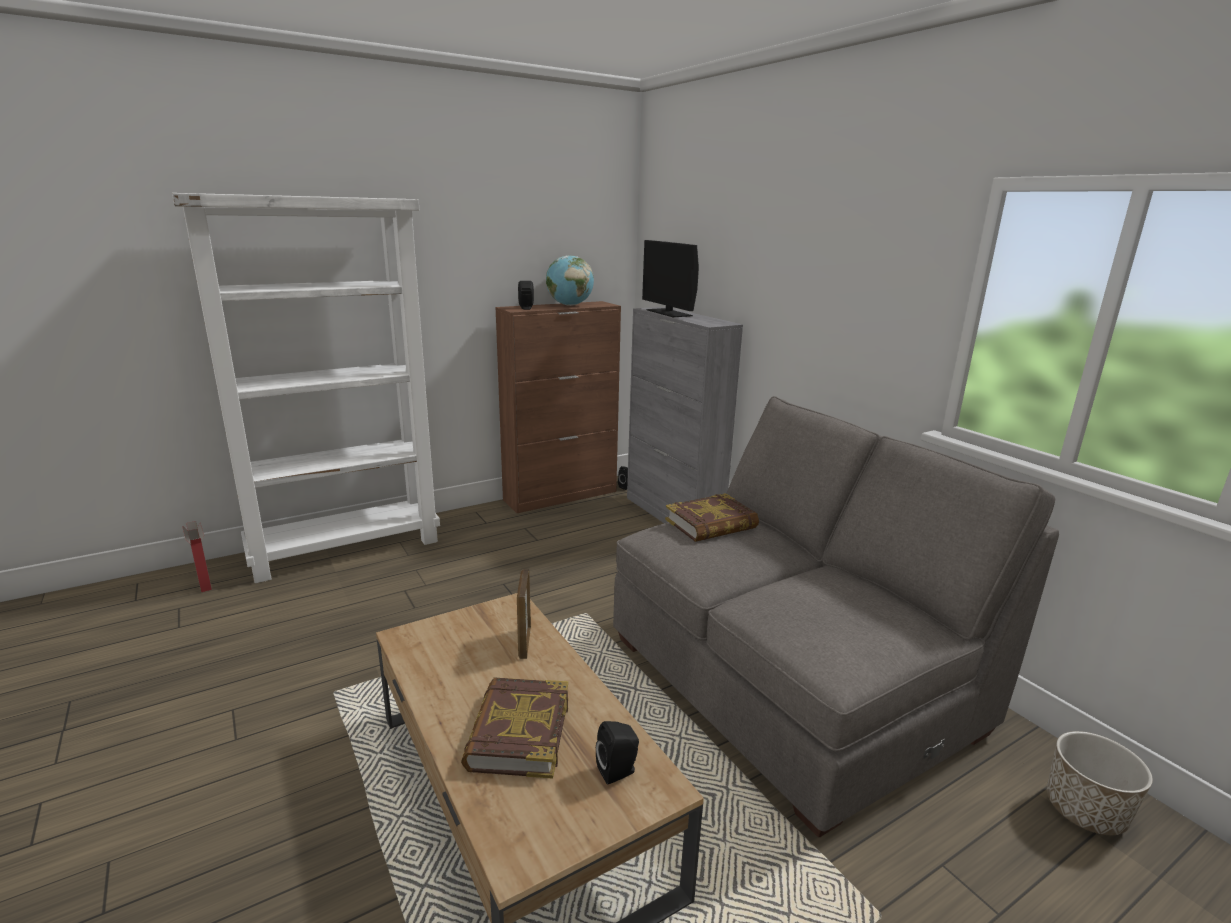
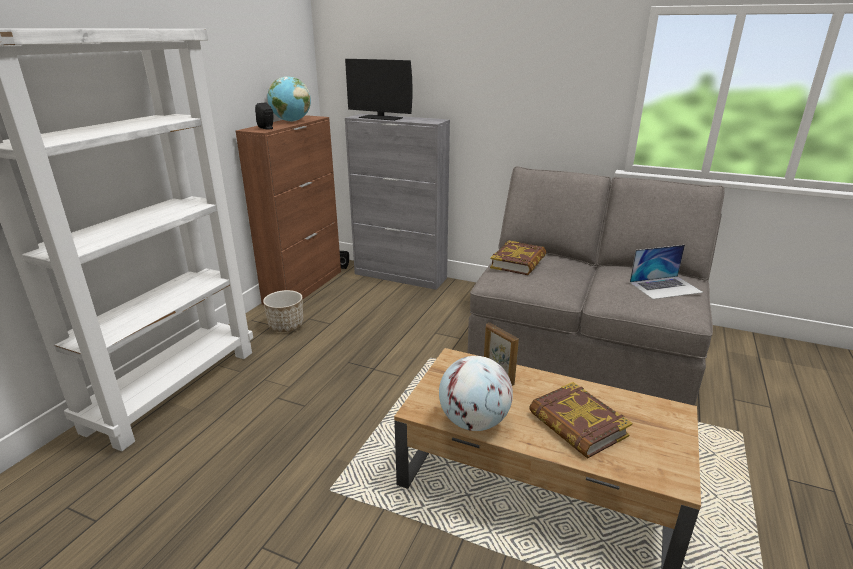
camera: 35 degrees left, 5 degrees up
cardboard box [182,521,212,592] -> none
black speaker [596,721,639,785] -> none
planter [1047,731,1153,835] -> planter moved to [263,290,303,332]
none -> globe [439,356,513,431]
none -> laptop [630,245,703,299]

